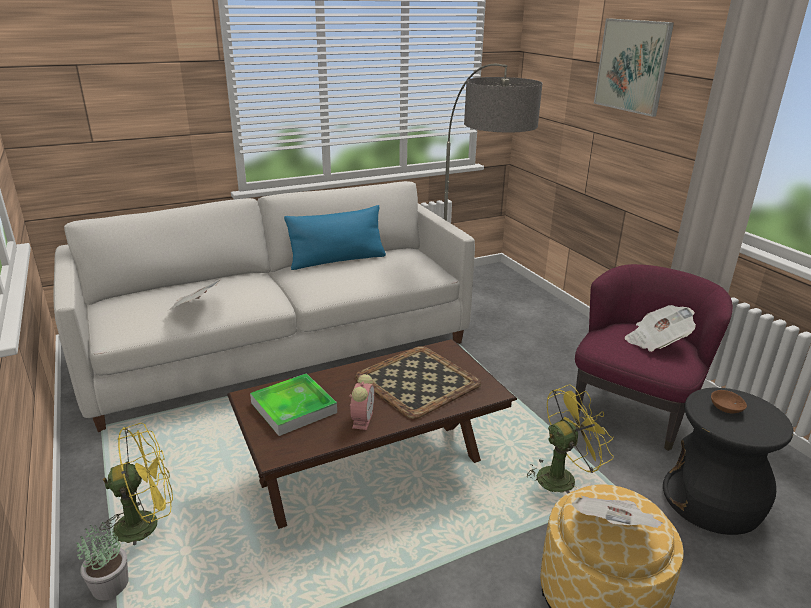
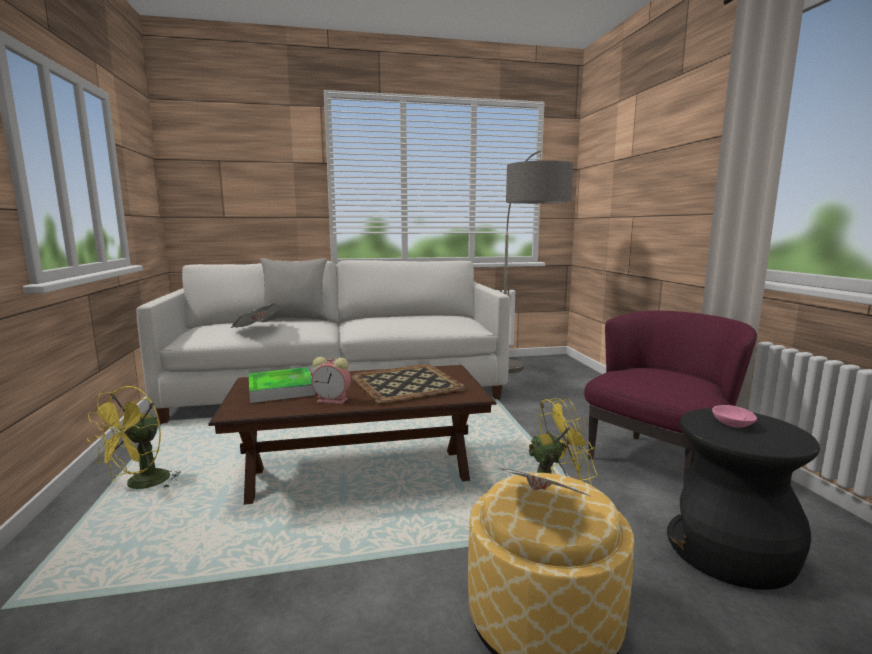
camera: 15 degrees right, 15 degrees down
potted plant [76,521,128,601] -> none
yellow fan [100,423,173,545] -> yellow fan turned 120 degrees clockwise [87,386,181,489]
blue pillow [284,205,386,270] -> none
alarm clock [349,374,374,430] -> alarm clock turned 75 degrees clockwise [311,357,351,404]
picture [594,18,674,117] -> none
newspaper [625,305,696,352] -> none
brown bowl [711,390,747,413] -> pink bowl [712,405,757,428]
none -> grey pillow [260,258,328,322]

